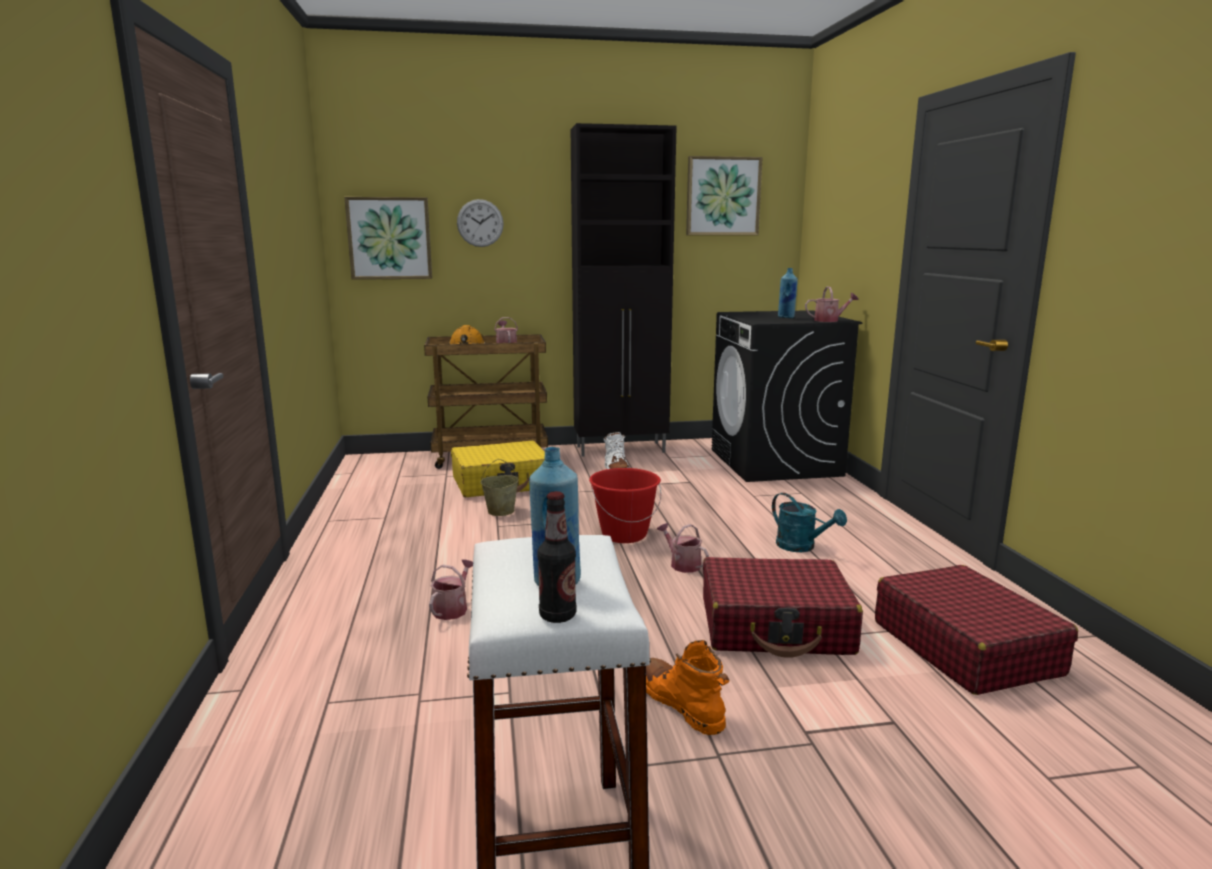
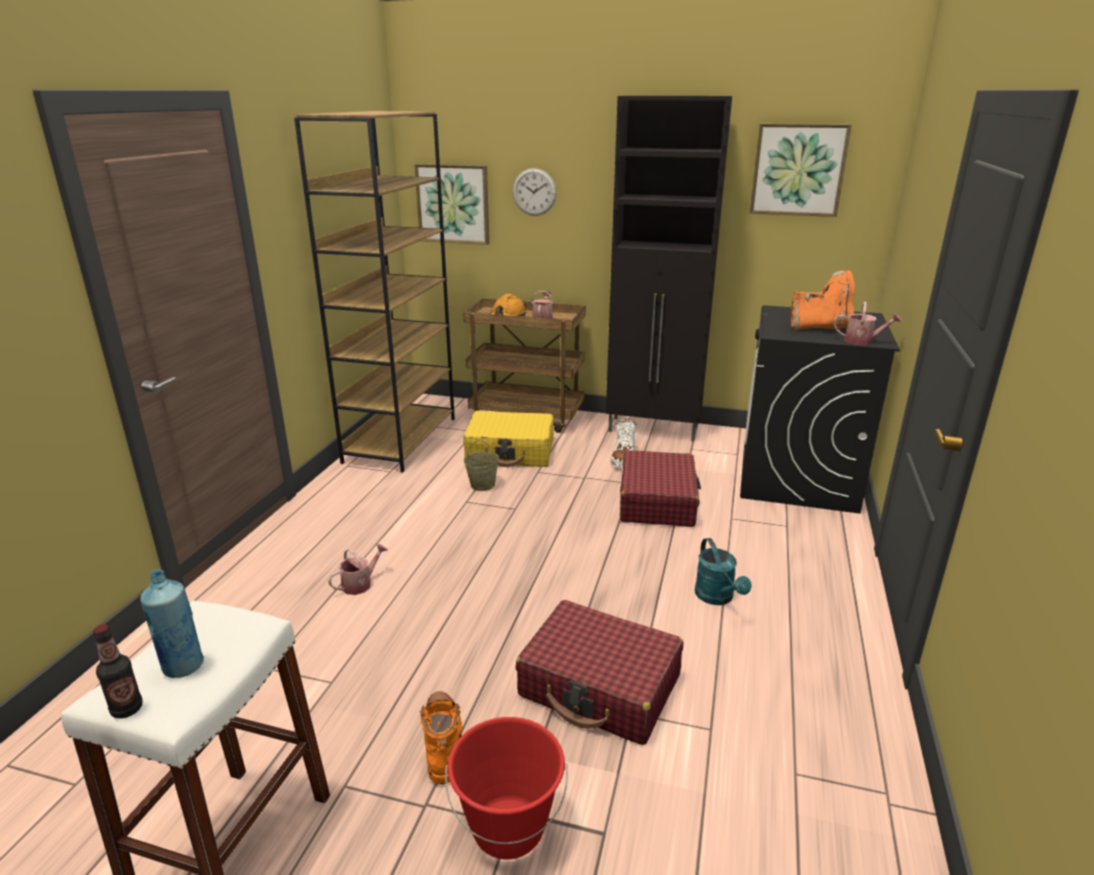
camera: 25 degrees right, 10 degrees up
red bucket [589,468,661,543] -> red bucket moved to [445,717,568,859]
watering can [657,523,709,573] -> none
blue bottle [778,268,798,318] -> orange boot [791,270,855,330]
red suitcase [875,565,1078,695] -> red suitcase moved to [620,450,701,527]
none -> brown bookcase [294,111,455,472]

